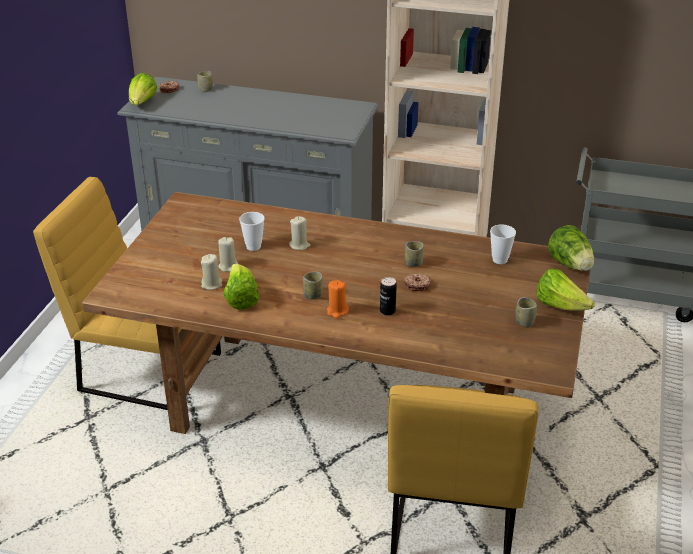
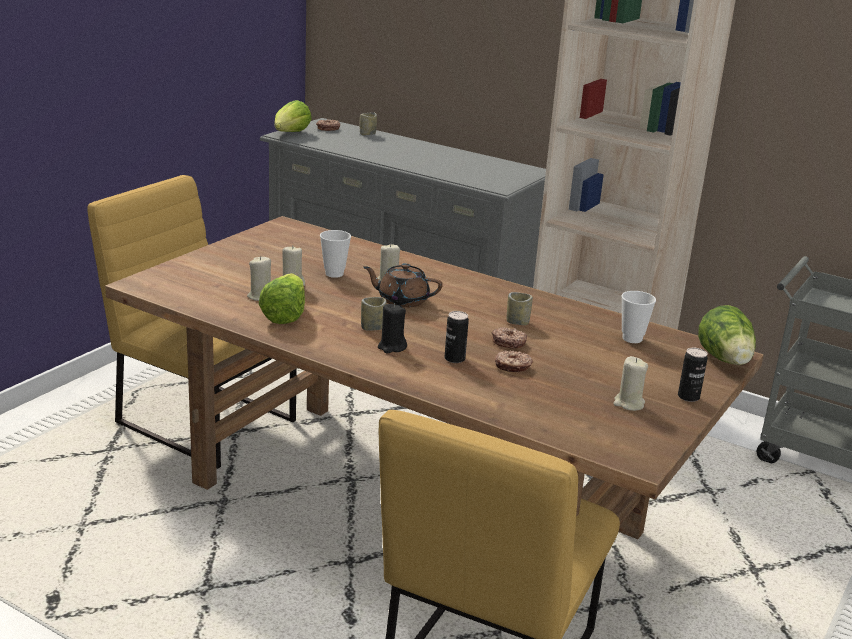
camera: 15 degrees right, 10 degrees down
orange candle [327,280,349,318] -> black candle [378,304,407,353]
cup [515,297,537,328] -> beige candle [613,356,648,411]
lettuce [537,269,595,311] -> can [678,348,708,402]
none -> brown teapot [363,263,443,308]
none -> donut [495,351,533,372]

